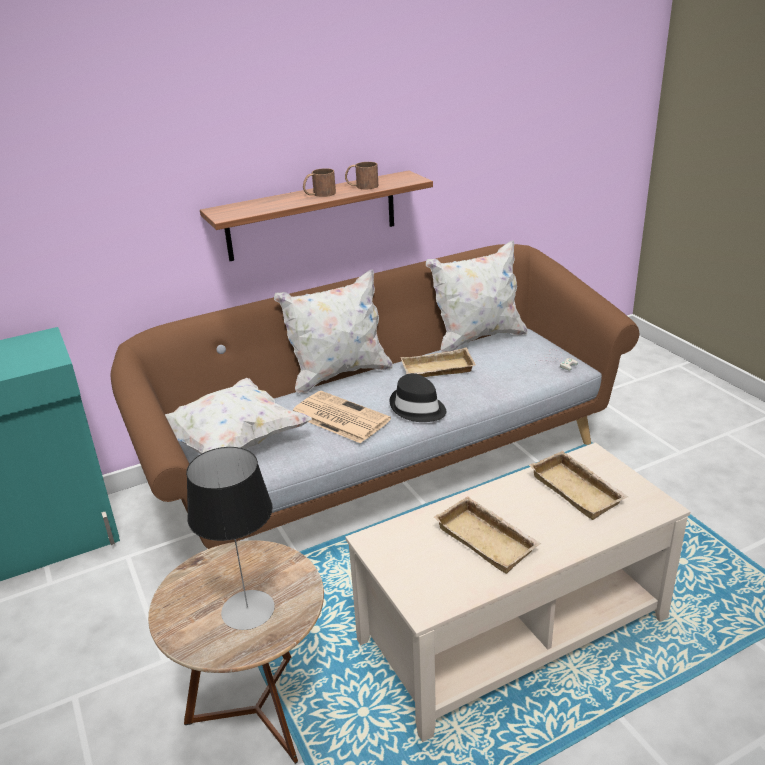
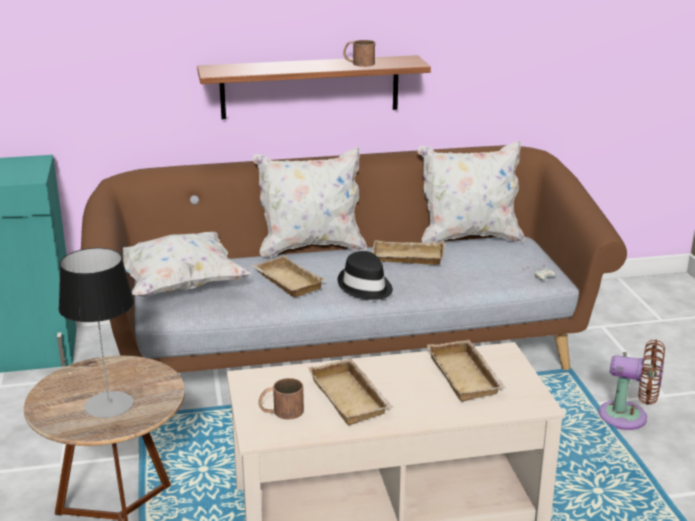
camera: 15 degrees right, 5 degrees down
newspaper [293,391,391,443] -> beige tray [253,255,325,297]
brown mug [303,168,336,197] -> brown mug moved to [258,378,304,419]
none -> brown fan [598,339,665,430]

